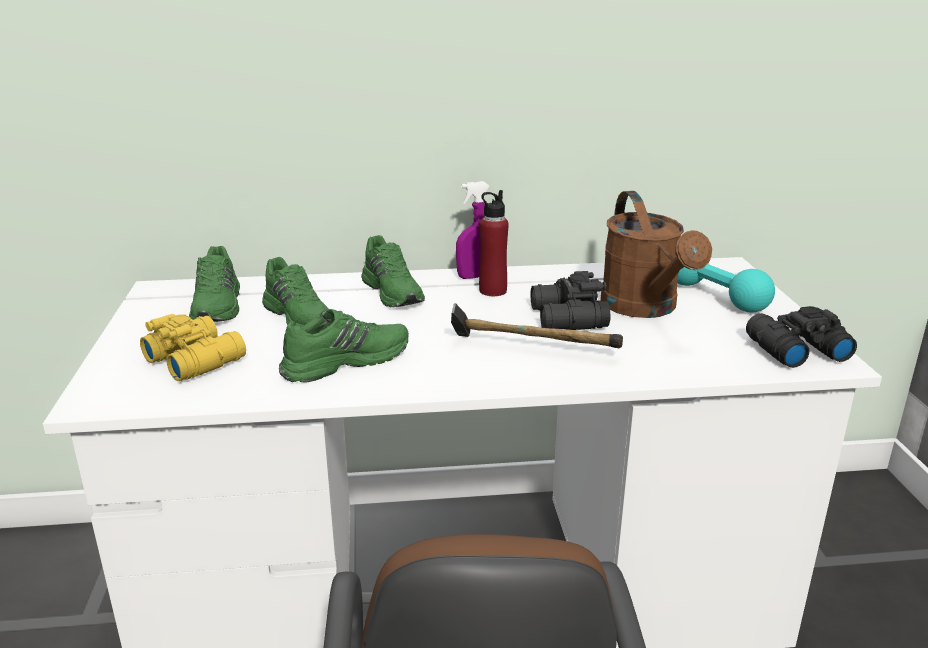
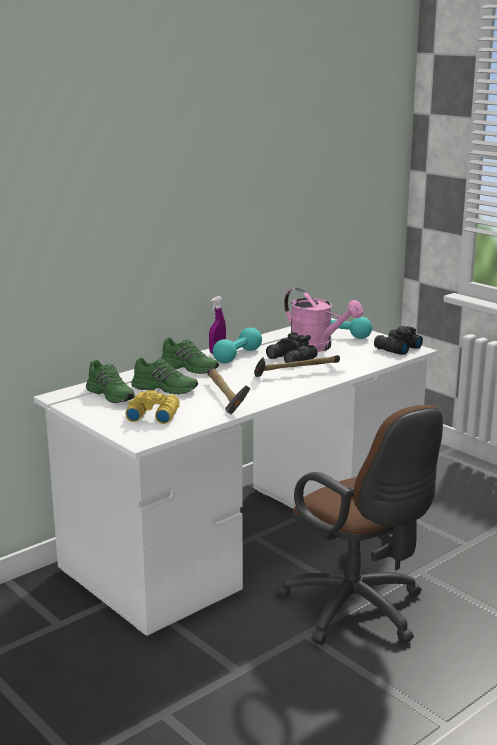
camera: 35 degrees left, 5 degrees down
green shoe [279,309,409,382] -> hammer [207,367,251,414]
red bottle [479,190,509,296] -> turquoise dumbbell [213,328,262,363]
brown watering can [601,191,712,318] -> pink watering can [284,288,363,352]

